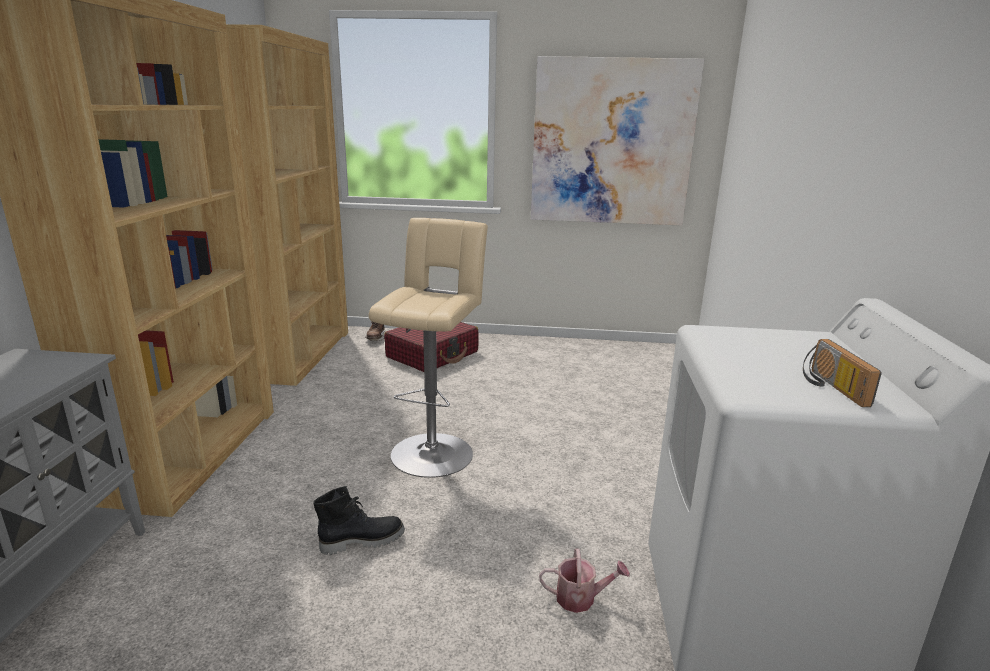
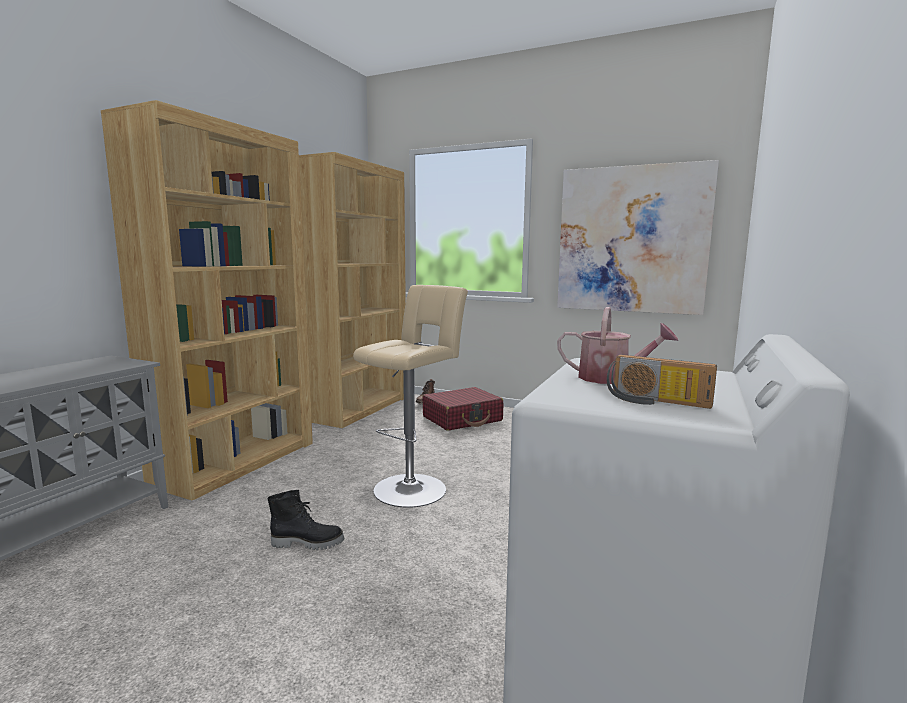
camera: 20 degrees right, 10 degrees down
watering can [539,548,630,613] -> watering can moved to [557,307,678,384]
radio [803,339,882,407] -> radio turned 75 degrees counterclockwise [607,355,717,409]

